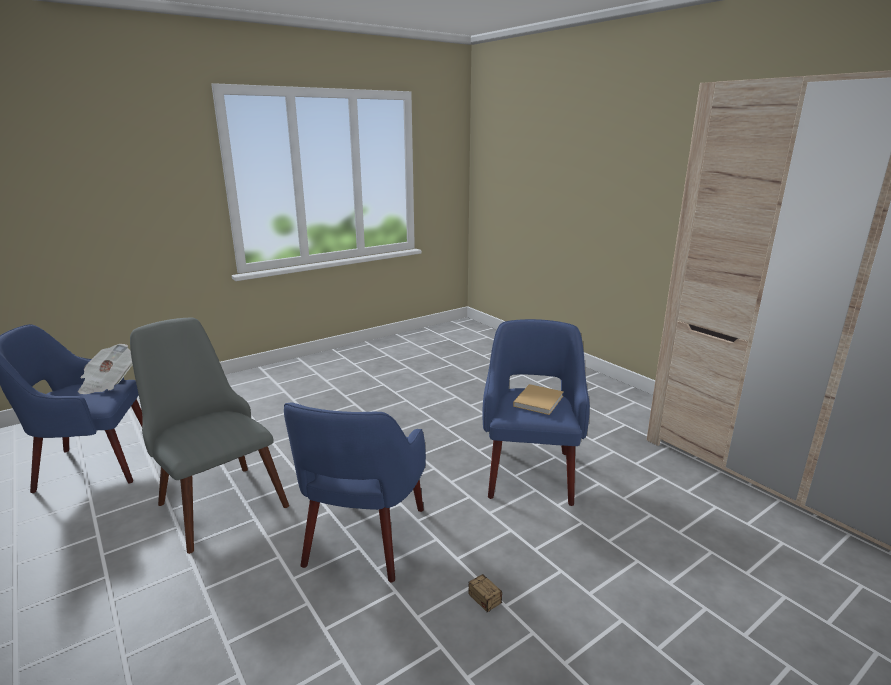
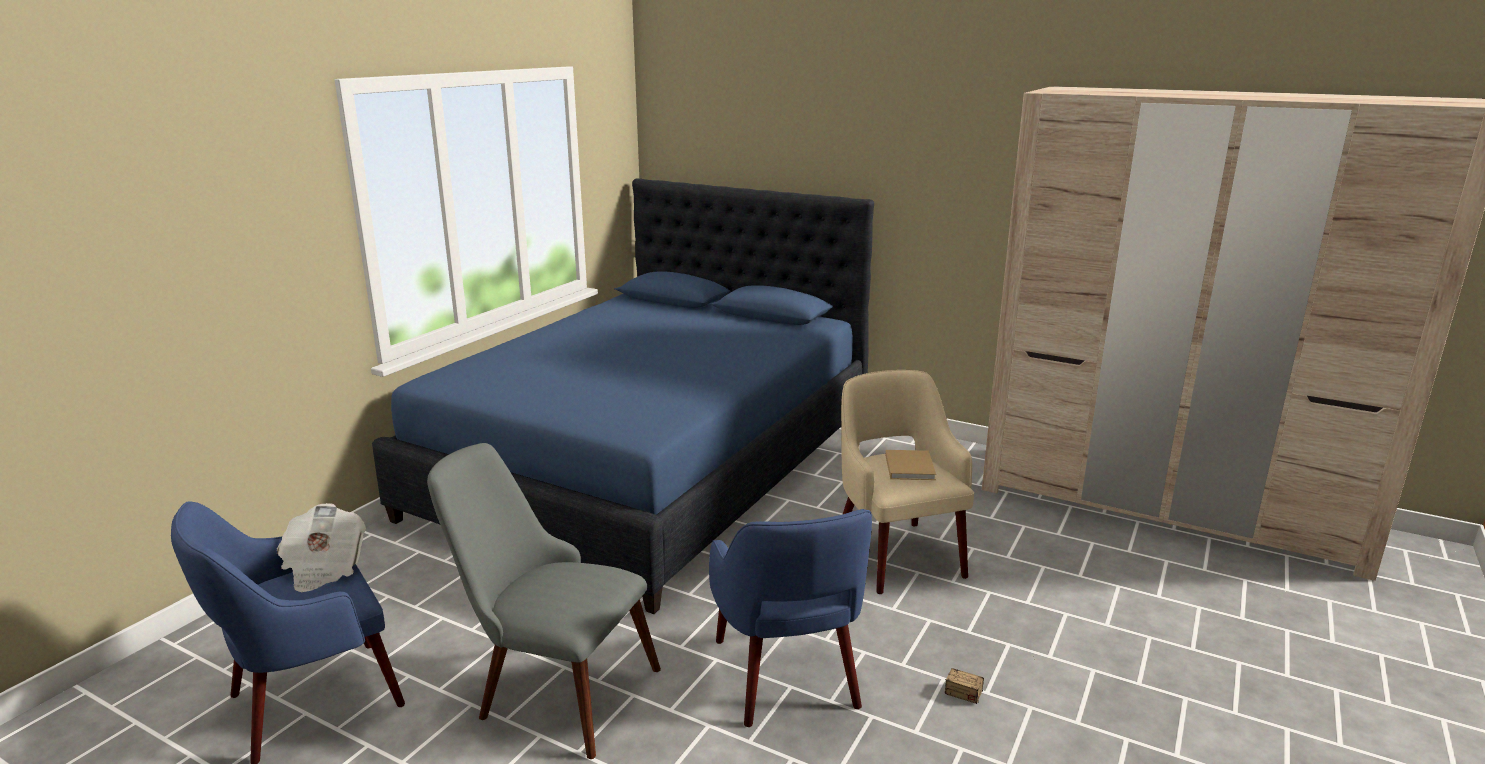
camera: 25 degrees left, 0 degrees up
blue armchair [482,319,590,506] -> beige armchair [841,370,974,594]
none -> blue bed [372,178,874,614]

